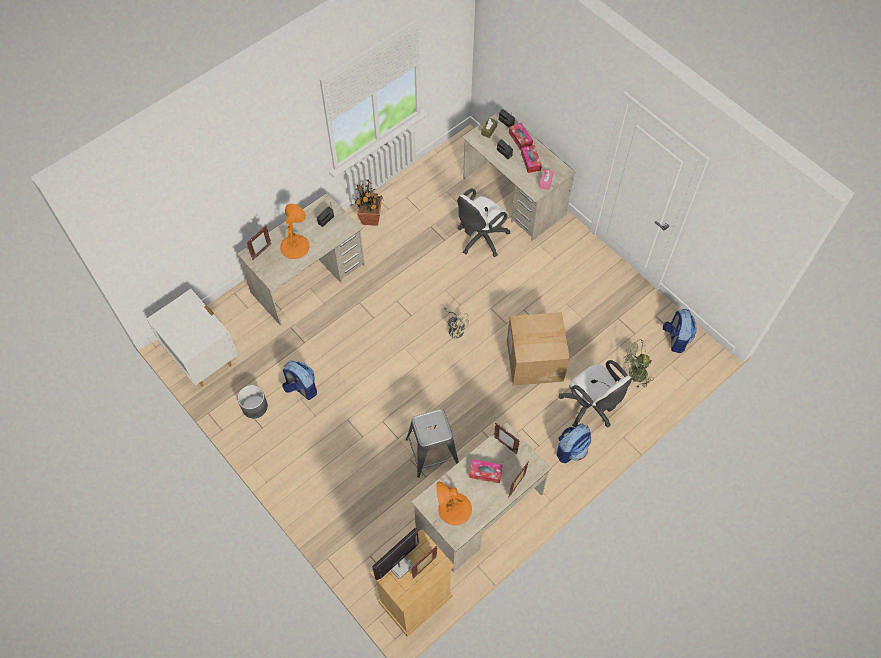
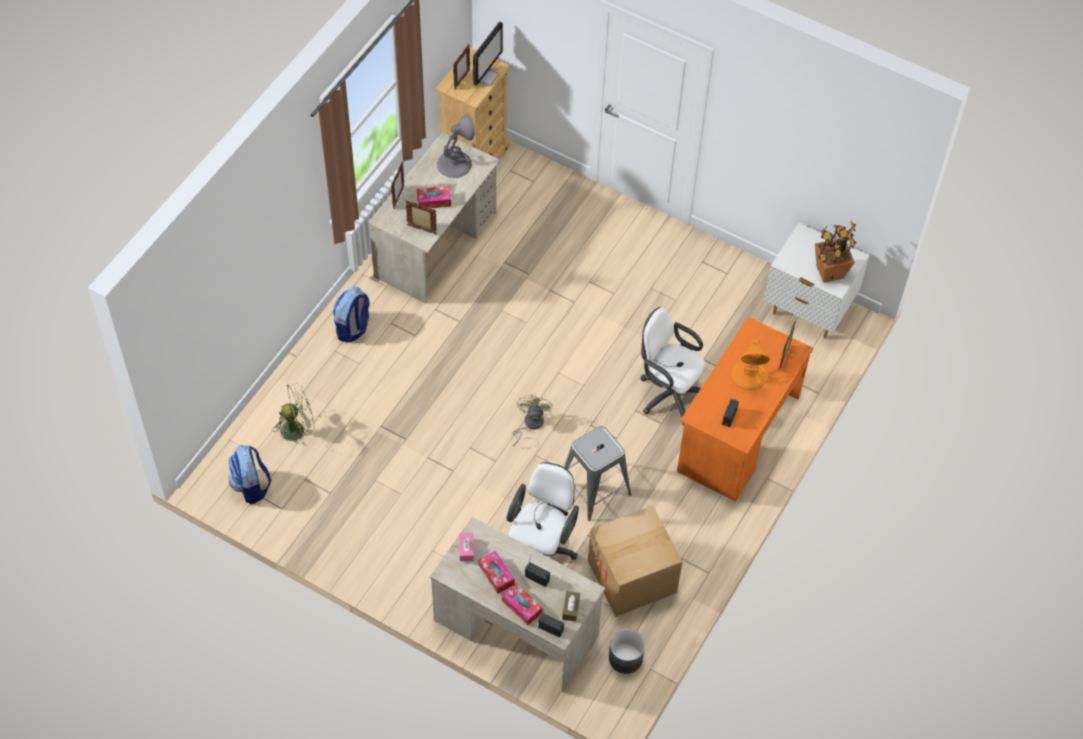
camera: 160 degrees right, 5 degrees down
beige desk [237,193,365,326] -> orange desk [677,317,813,502]
grey planter [238,385,268,418] -> grey planter moved to [609,629,645,674]
backpack [282,360,317,400] -> none
potted plant [355,179,384,226] -> potted plant moved to [815,221,857,283]
grey stool [406,409,459,478] -> grey stool moved to [565,426,632,521]
orange table lamp [436,482,472,525] -> grey table lamp [437,114,475,178]
beige fan [444,308,469,339] -> beige fan turned 75 degrees clockwise [512,393,553,446]
cardboard box [507,312,570,386] -> cardboard box moved to [588,506,682,617]
white office chair [559,360,632,427] -> white office chair moved to [640,307,705,426]

